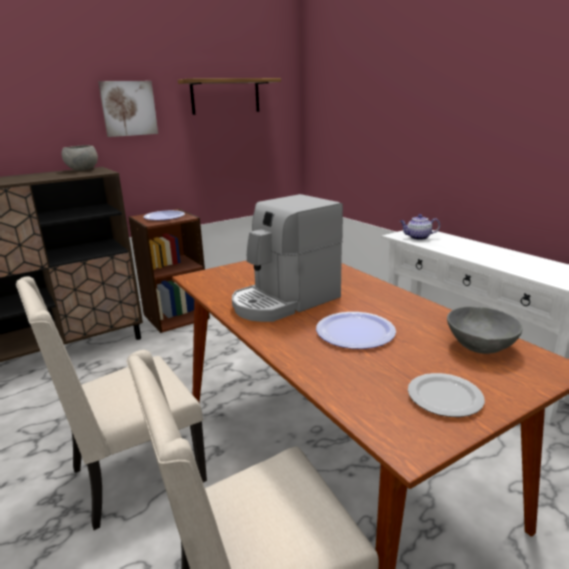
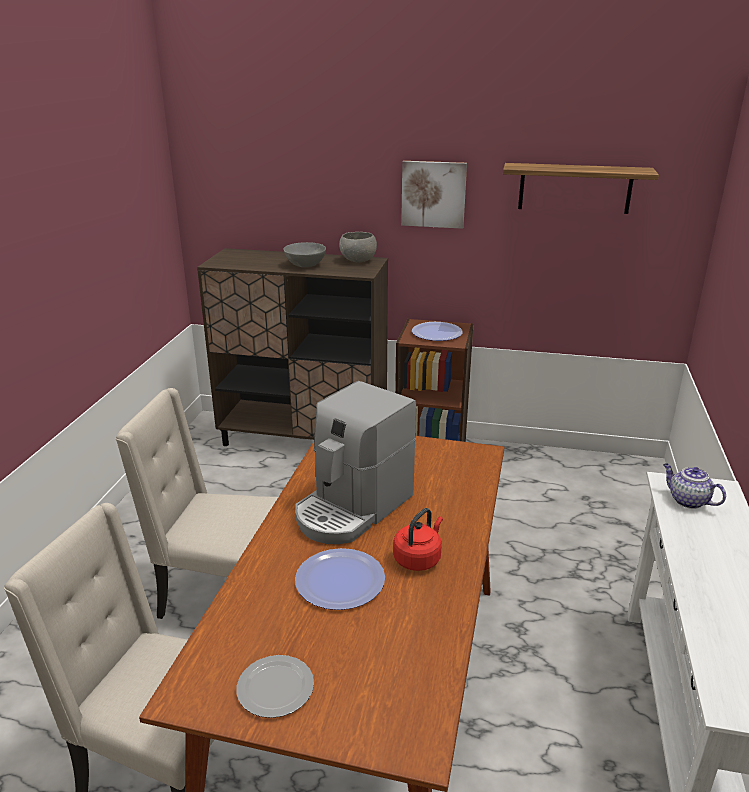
camera: 45 degrees right, 5 degrees up
coffee machine [232,194,343,322] -> coffee machine turned 60 degrees counterclockwise [295,381,416,544]
grey bowl [447,306,523,354] -> grey bowl moved to [283,242,326,267]
none -> red kettle [393,508,443,571]

